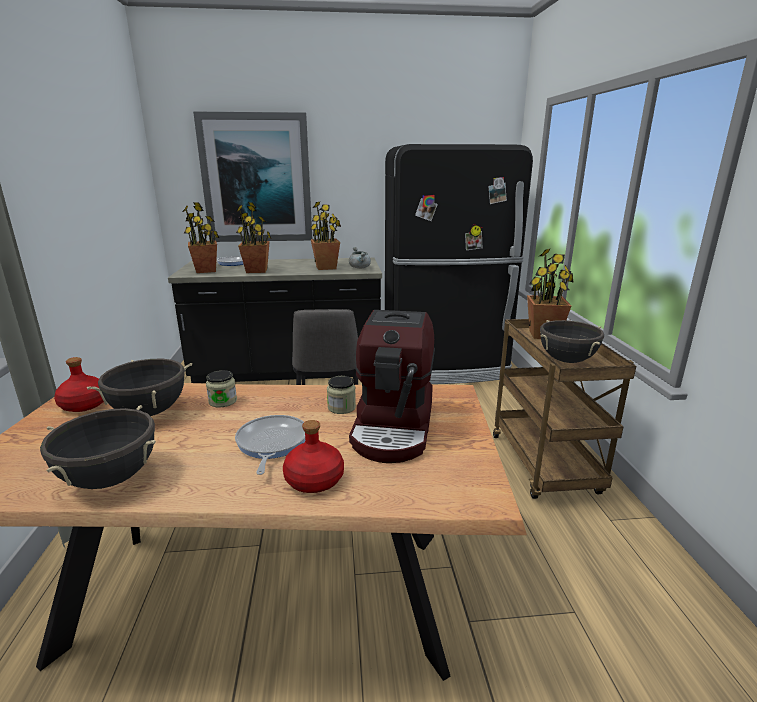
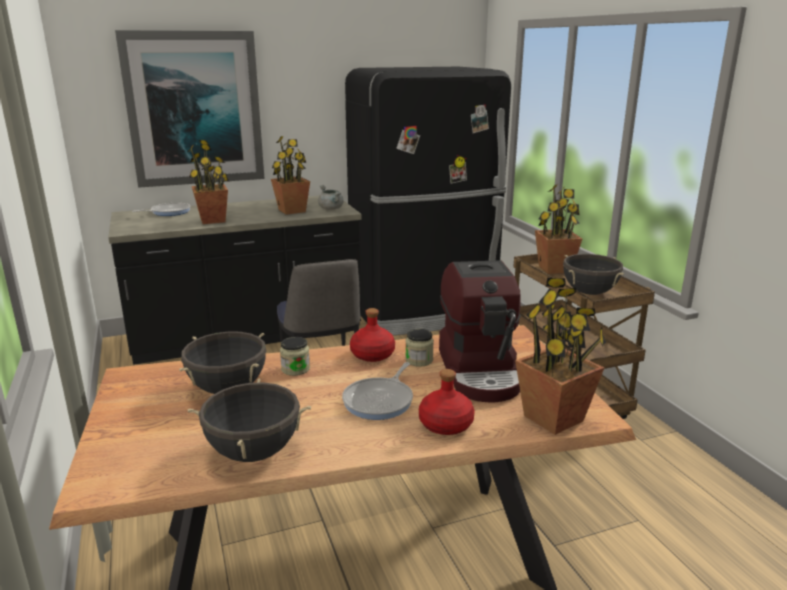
camera: 15 degrees left, 0 degrees up
red bottle [54,357,104,412] -> red bottle moved to [350,308,395,362]
potted plant [182,202,219,273] -> potted plant moved to [515,278,606,435]
frying pan [235,415,305,475] -> frying pan turned 135 degrees counterclockwise [342,362,413,420]

